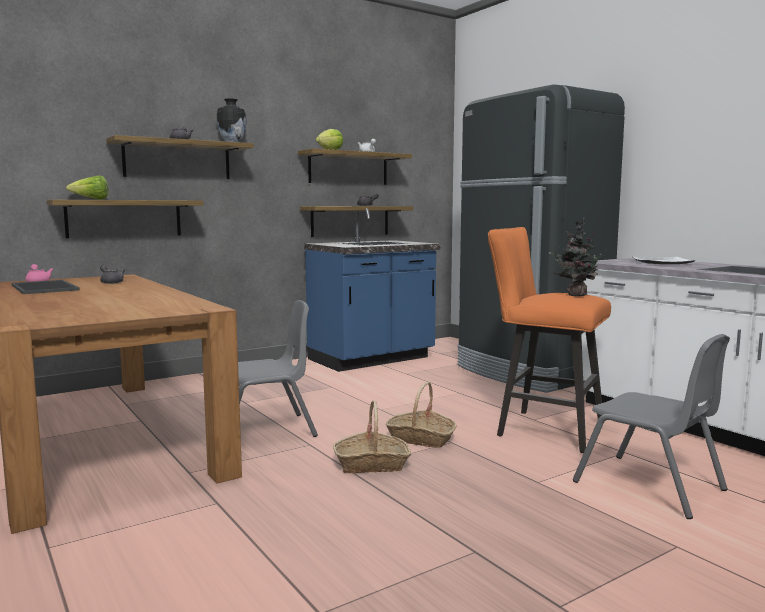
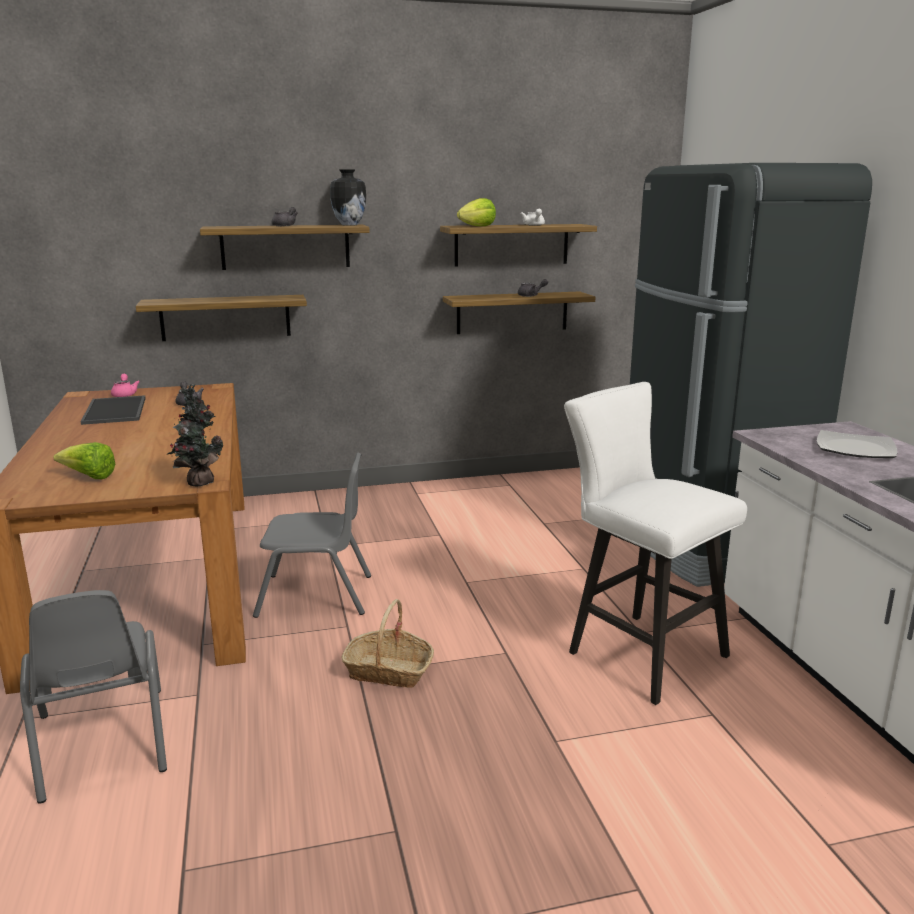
camera: 20 degrees right, 10 degrees up
lettuce [66,175,109,200] -> lettuce moved to [53,442,115,479]
blue counter [304,208,440,372] -> none
basket [386,382,457,448] -> none
orange stool [488,227,611,453] -> white stool [564,382,747,705]
potted plant [549,217,608,296] -> potted plant moved to [167,383,224,486]
grey chair [573,334,730,519] -> grey chair moved to [20,590,167,804]

